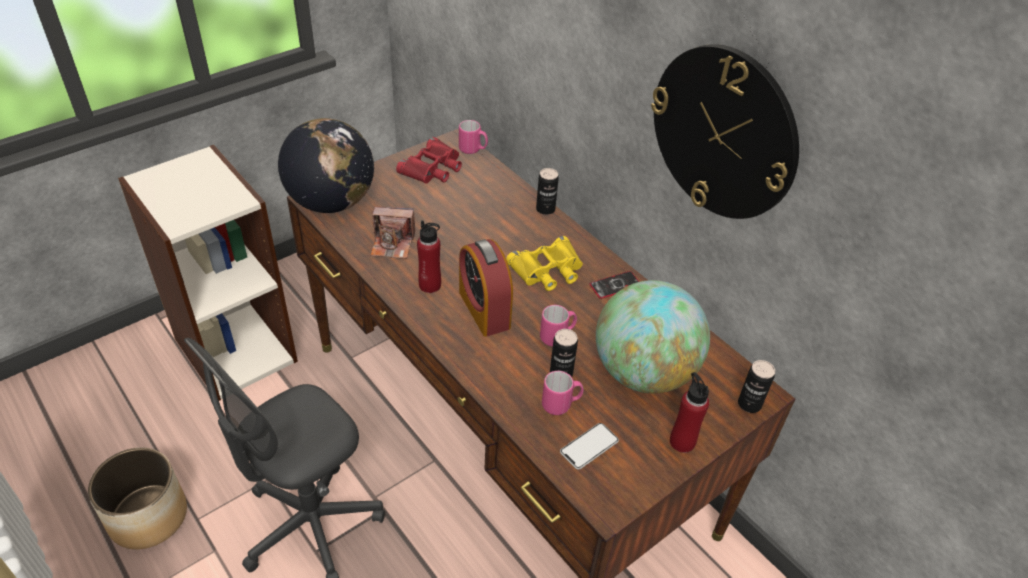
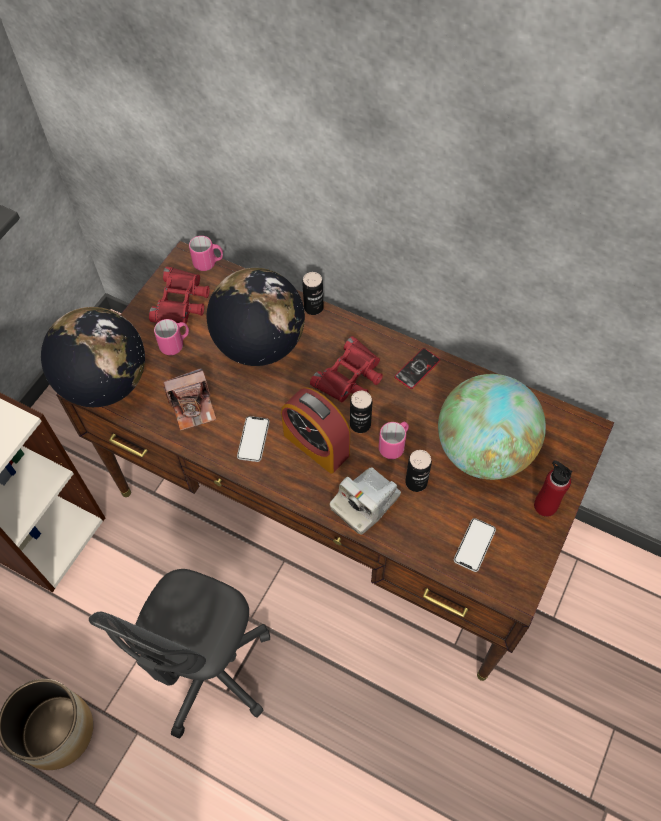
camera: 20 degrees left, 15 degrees up
red bottle [417,220,441,293] -> phone [237,416,270,462]
yellow binoculars [506,236,583,291] -> red binoculars [310,336,383,402]
pink mug [542,371,584,415] -> pink mug moved to [154,319,189,355]
wall clock [651,44,799,219] -> none
can [738,360,775,413] -> can moved to [350,391,372,433]
none -> globe [207,268,305,366]
none -> camera [330,467,401,535]

